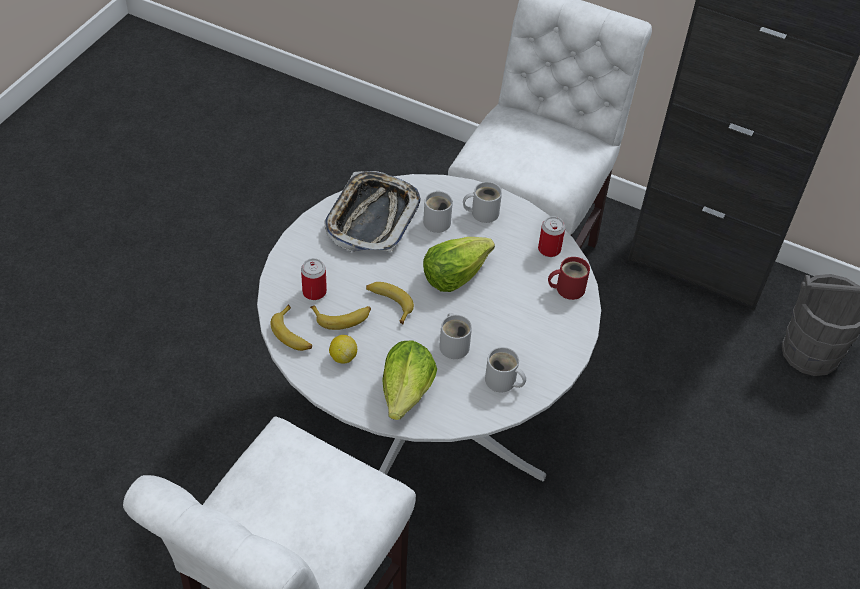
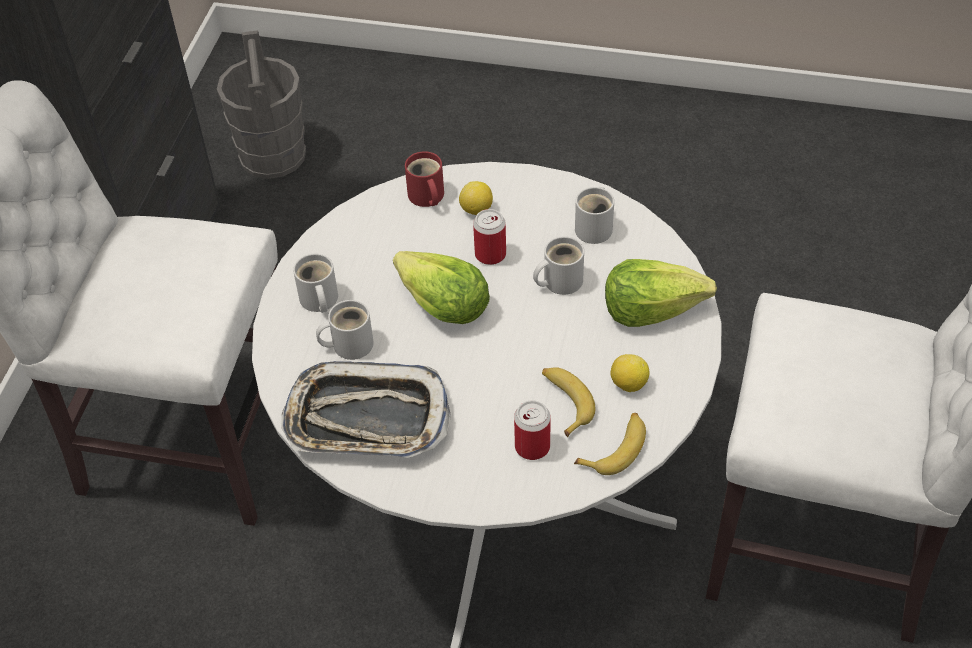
camera: 100 degrees left, 0 degrees up
banana [366,282,414,324] -> none
can [538,216,565,257] -> can moved to [473,209,506,265]
none -> lemon [459,181,493,215]

